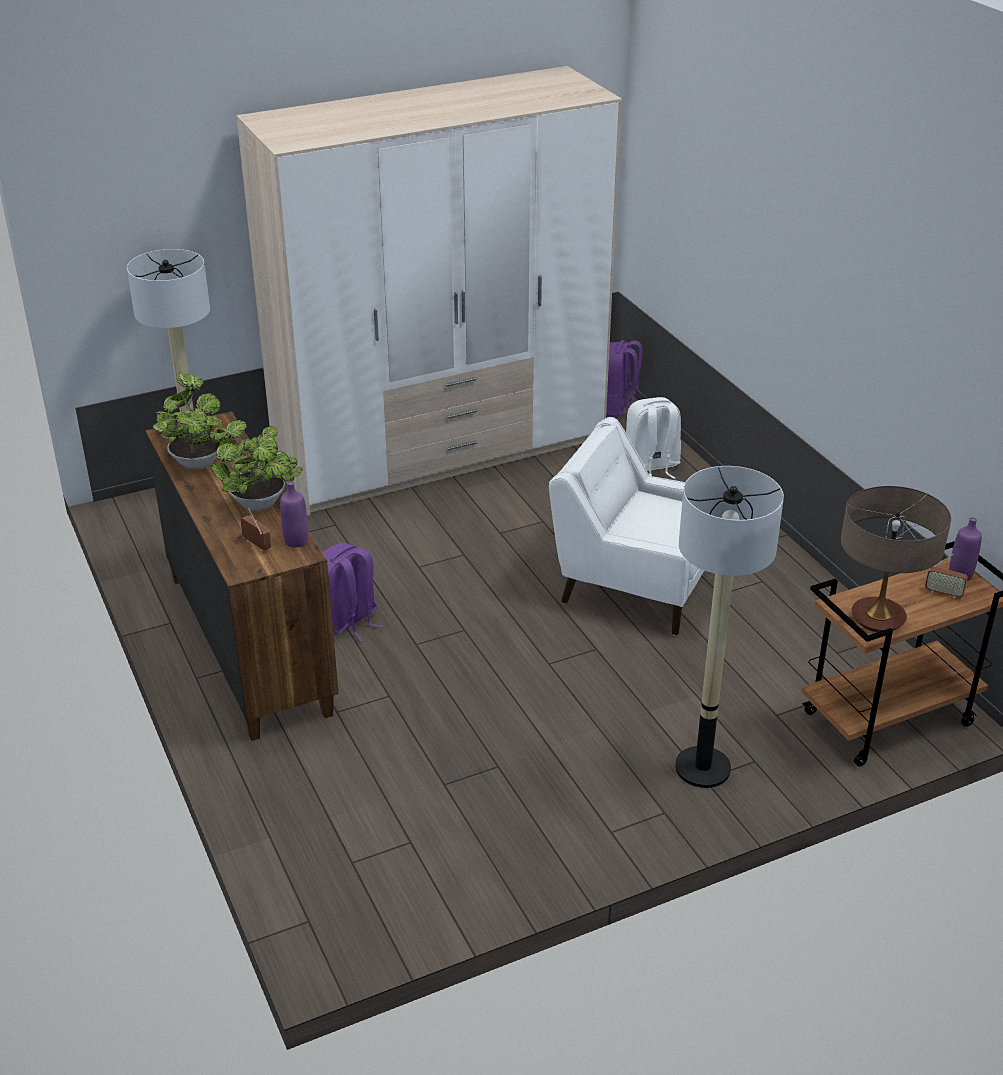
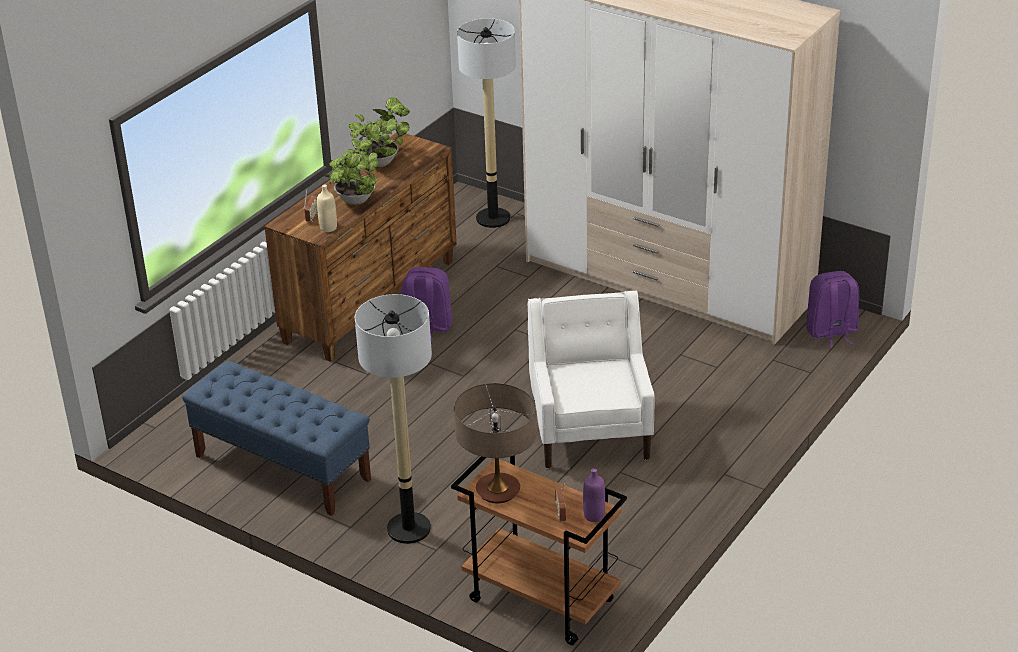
camera: 60 degrees right, 0 degrees up
purple bottle [280,481,308,548] -> beige bottle [317,185,337,232]
white backpack [626,397,681,479] -> none
none -> blue bench [182,361,371,516]

